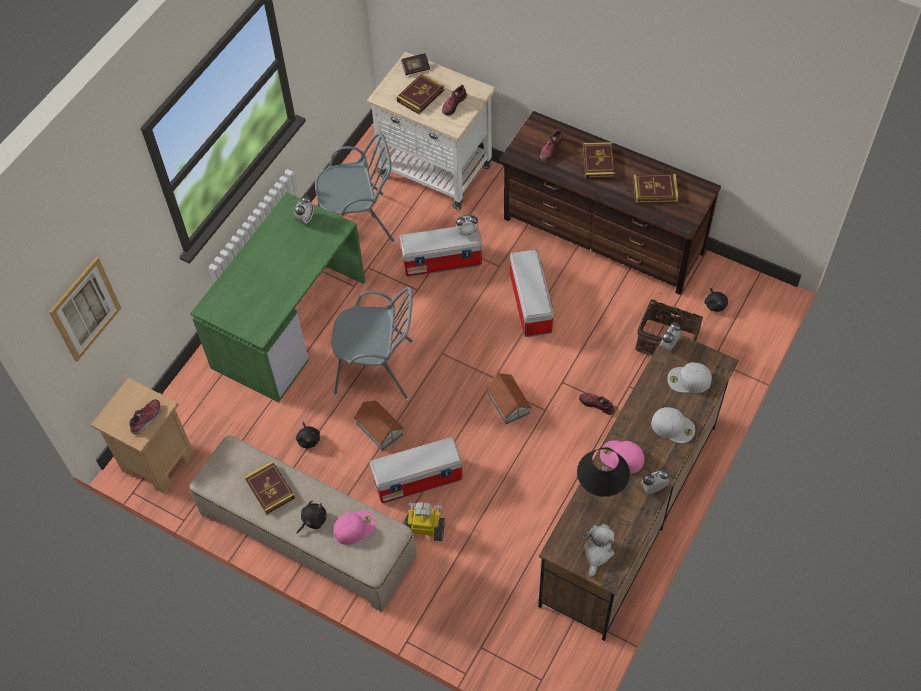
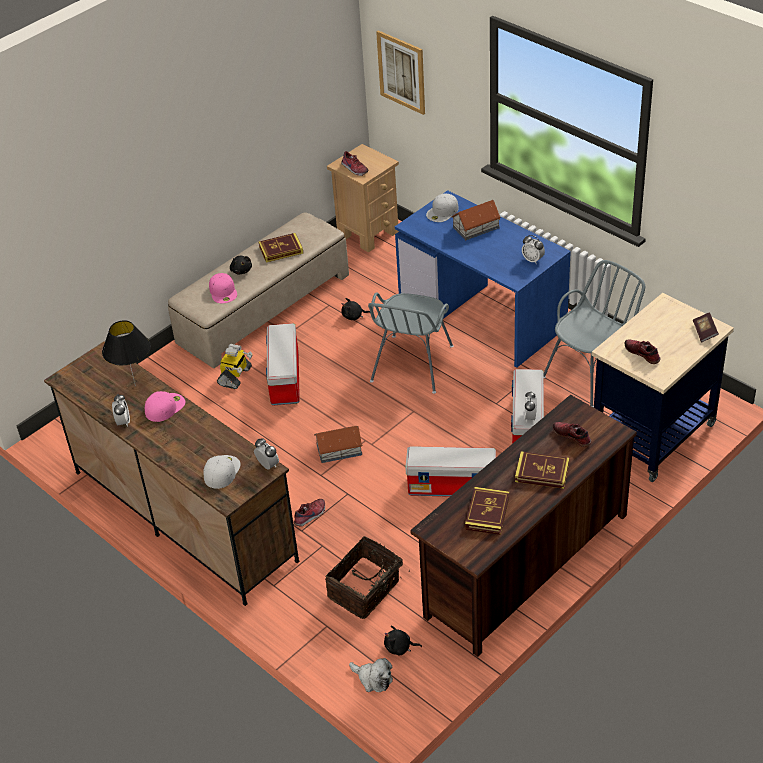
camera: 105 degrees right, 15 degrees down
green desk [190,192,365,402] -> blue desk [395,190,571,368]
grey chair [315,132,396,244] -> grey chair turned 135 degrees counterclockwise [544,260,645,407]
toy house [354,400,404,451] -> toy house moved to [451,200,501,240]
white cart [367,52,496,211] -> blue cart [592,293,734,482]
book [397,73,444,114] -> none
plush toy [583,524,614,577] -> plush toy moved to [349,658,393,692]
white cap [651,407,695,443] -> white cap moved to [426,193,458,222]

